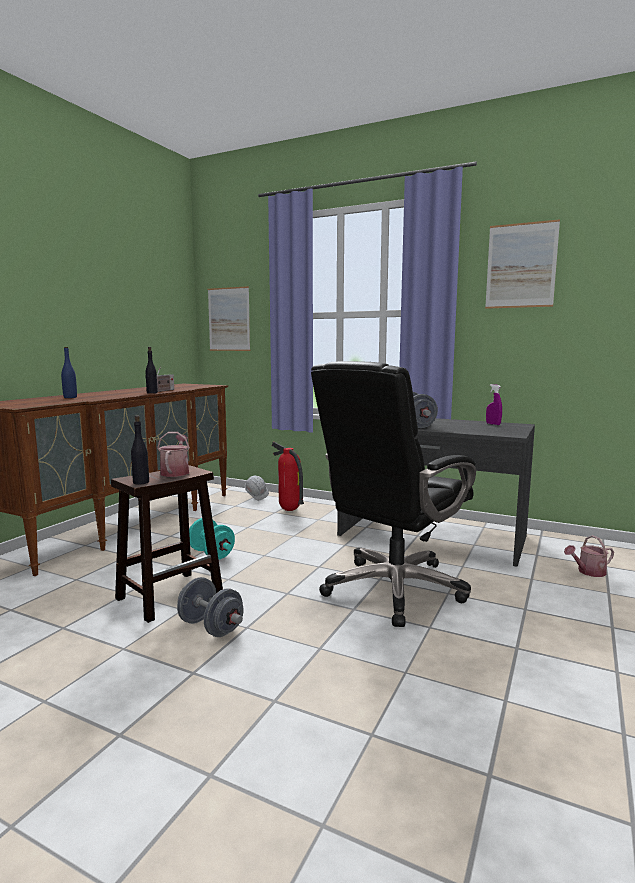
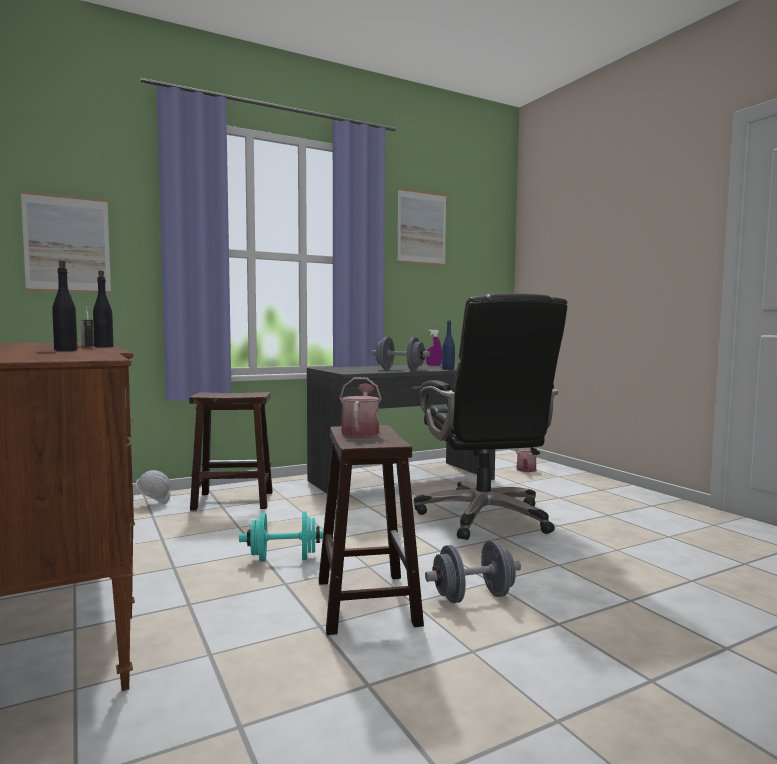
camera: 55 degrees left, 5 degrees down
blue bottle [61,347,77,398] -> blue bottle moved to [442,321,455,370]
black bottle [131,415,149,485] -> black bottle moved to [52,261,78,351]
watering can [157,432,190,477] -> watering can turned 60 degrees clockwise [339,377,382,436]
fire extinguisher [272,442,304,511] -> brown stool [189,392,273,511]

